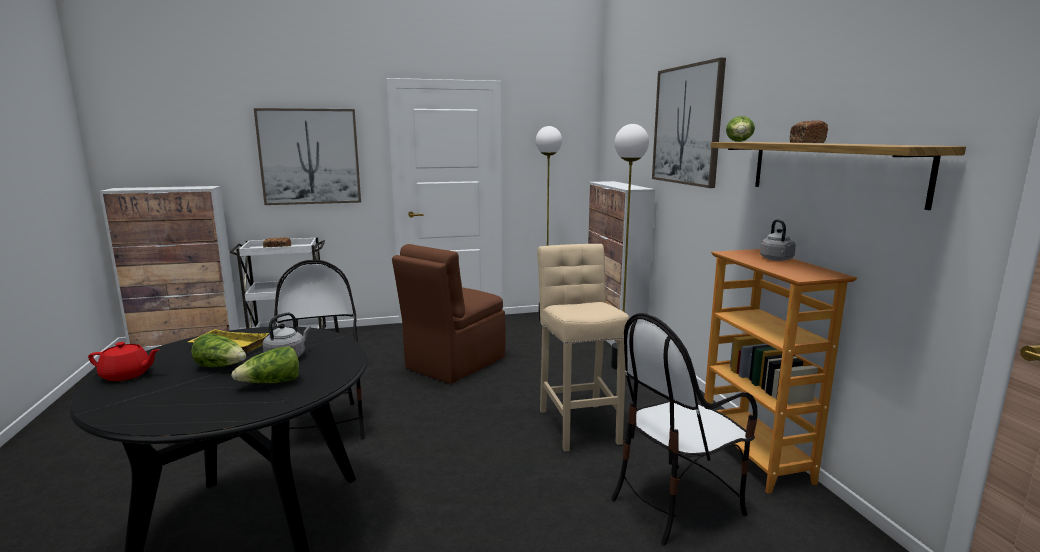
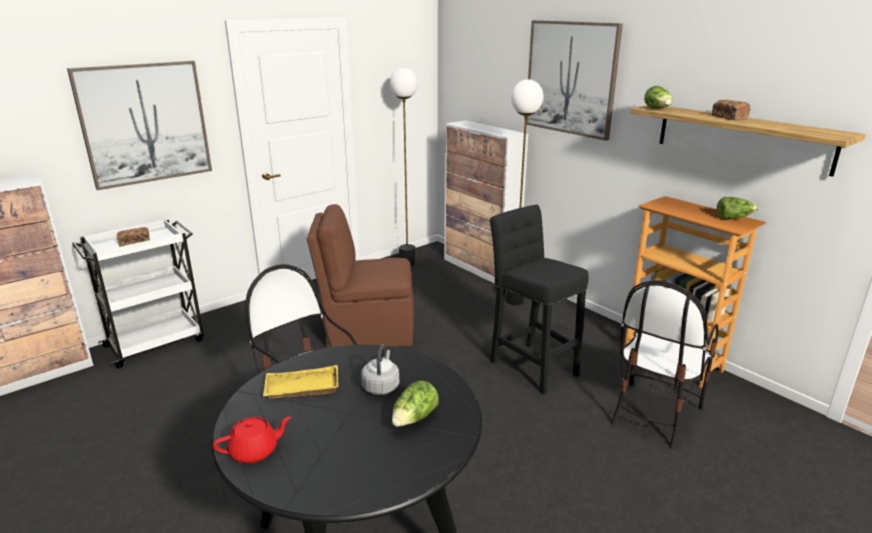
camera: 25 degrees left, 10 degrees up
lettuce [191,333,246,367] -> lettuce moved to [717,197,758,220]
brown chair [392,244,506,384] -> brown chair turned 75 degrees clockwise [307,204,414,348]
beige stool [537,244,629,452] -> black stool [490,205,589,394]
grey kettle [760,219,796,261] -> none

